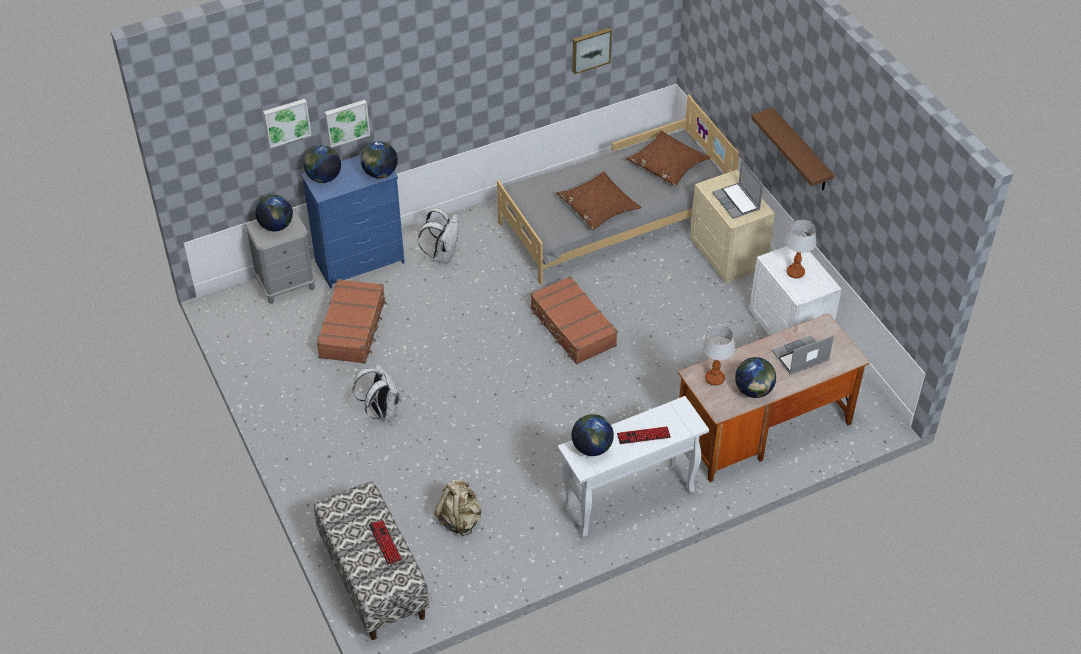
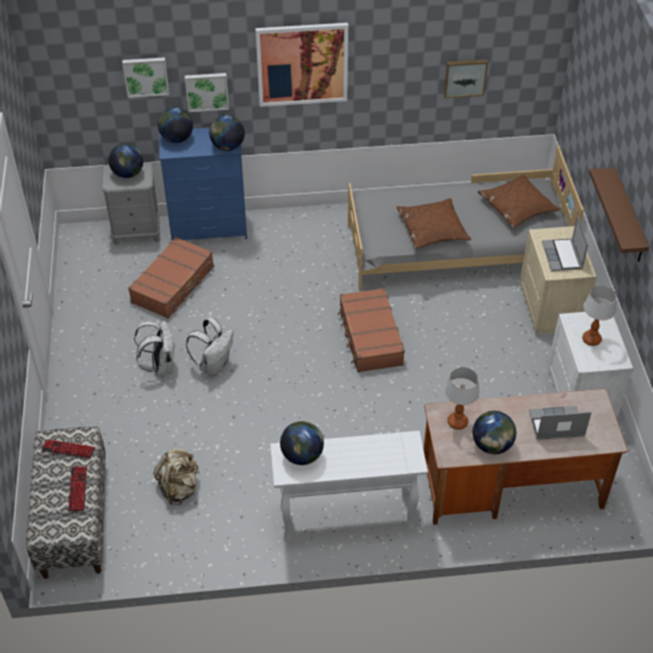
camera: 20 degrees right, 0 degrees up
white backpack [418,208,459,264] -> white backpack moved to [186,317,234,376]
keyboard [617,426,671,444] -> keyboard moved to [41,439,96,459]
none -> picture [255,23,348,107]

